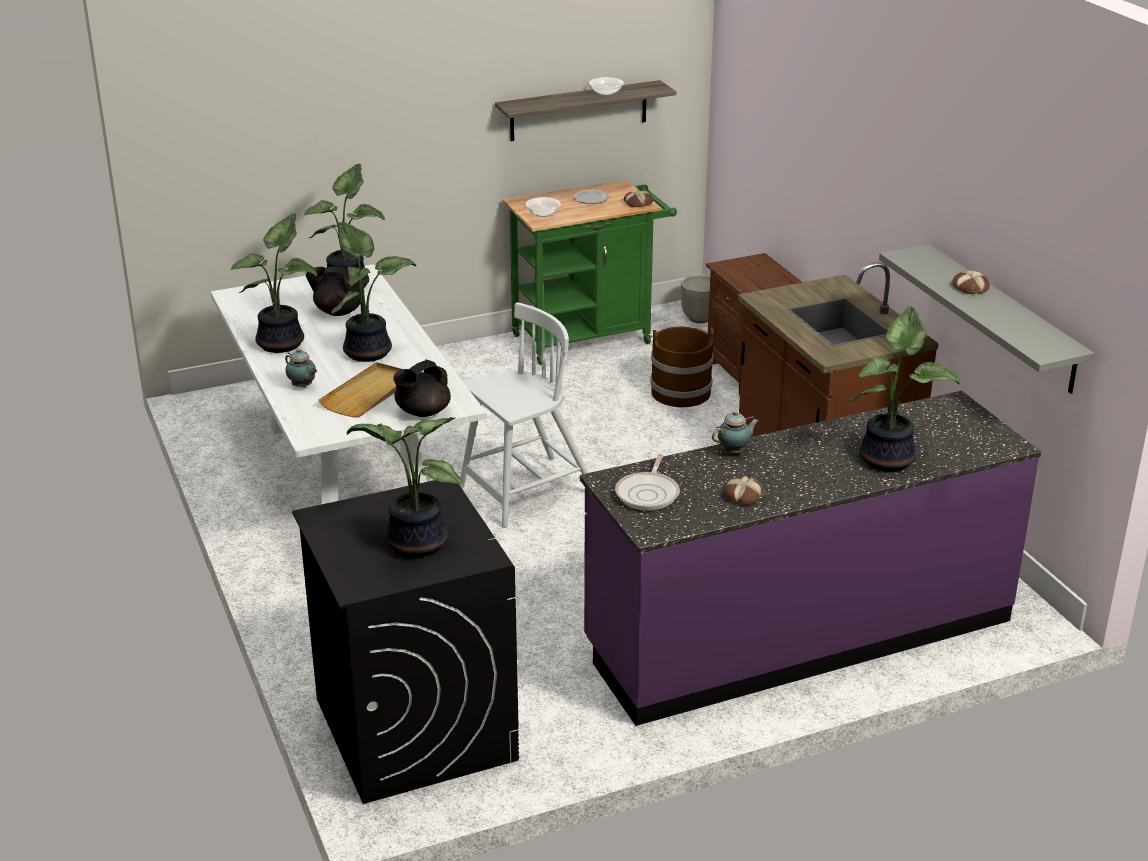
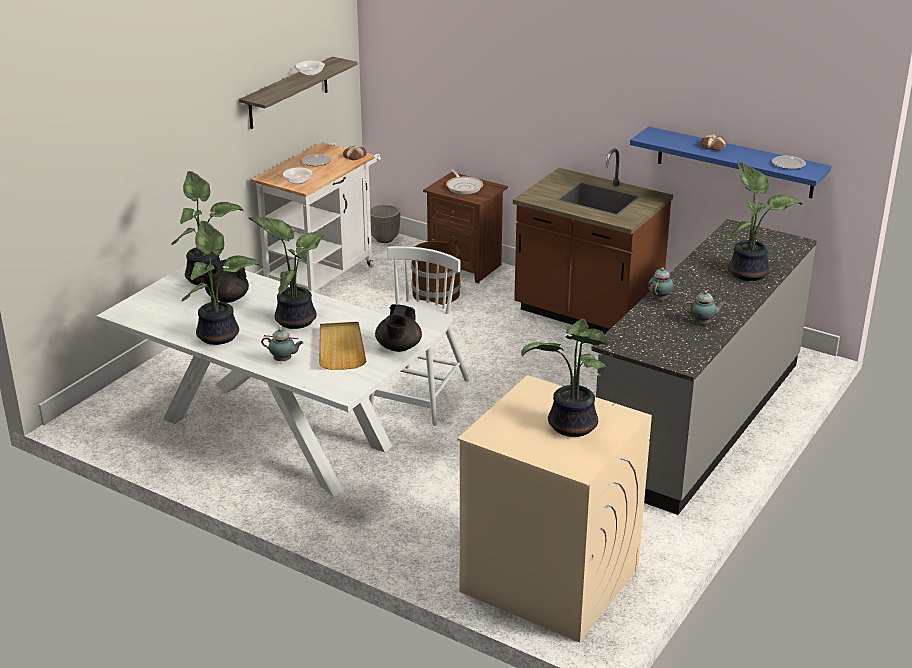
camera: 35 degrees left, 0 degrees up
black washing machine [292,480,519,804] -> beige washing machine [457,375,652,642]
green cart [503,180,677,365] -> white cart [251,142,381,292]
purple counter [580,391,1041,726] -> grey counter [591,219,817,515]
frying pan [615,454,680,510] -> frying pan moved to [446,169,483,194]
bread [724,476,764,505] -> teapot [683,291,726,324]
grey shelf [879,244,1094,394] -> blue shelf [630,127,831,198]
none -> plate [772,156,806,169]

